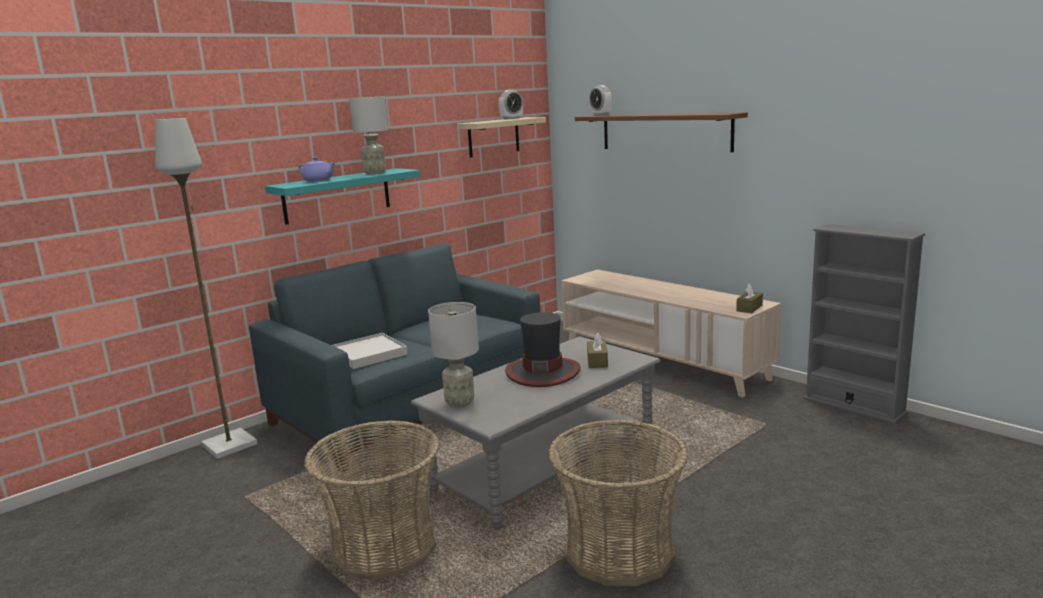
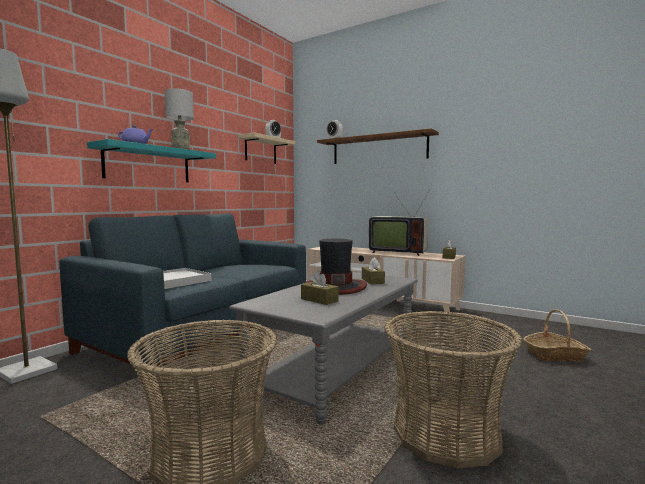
camera: 15 degrees left, 10 degrees down
grey table lamp [428,302,479,408] -> none
grey bookcase [804,224,925,424] -> none
none -> brown tissue box [301,271,339,305]
none -> television [369,189,430,256]
none -> basket [524,309,591,362]

